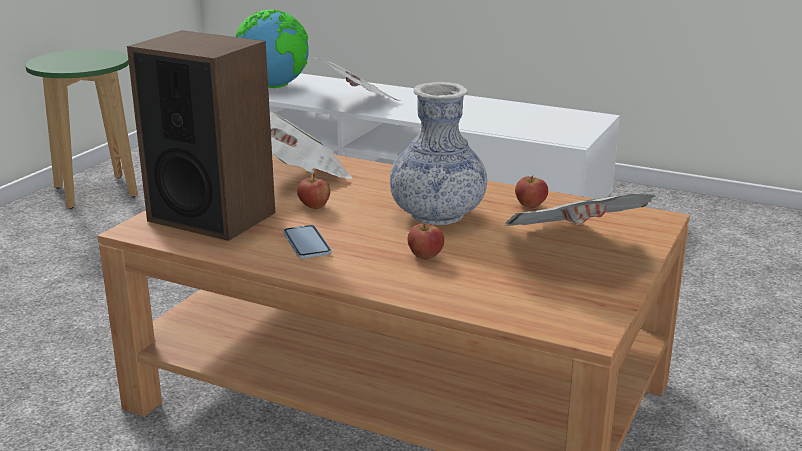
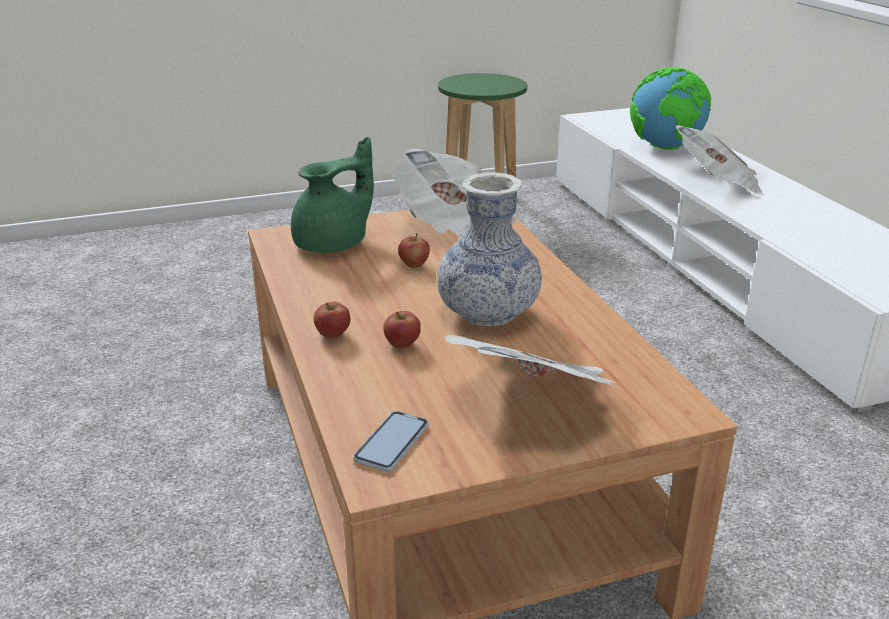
camera: 45 degrees right, 5 degrees up
speaker [127,30,275,241] -> green teapot [291,137,374,253]
phone [283,225,332,259] -> phone moved to [353,411,429,471]
apple [515,176,548,208] -> apple moved to [314,302,350,339]

